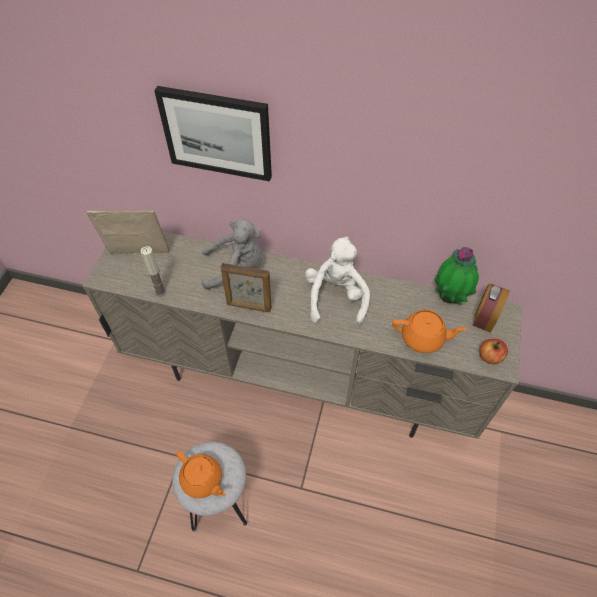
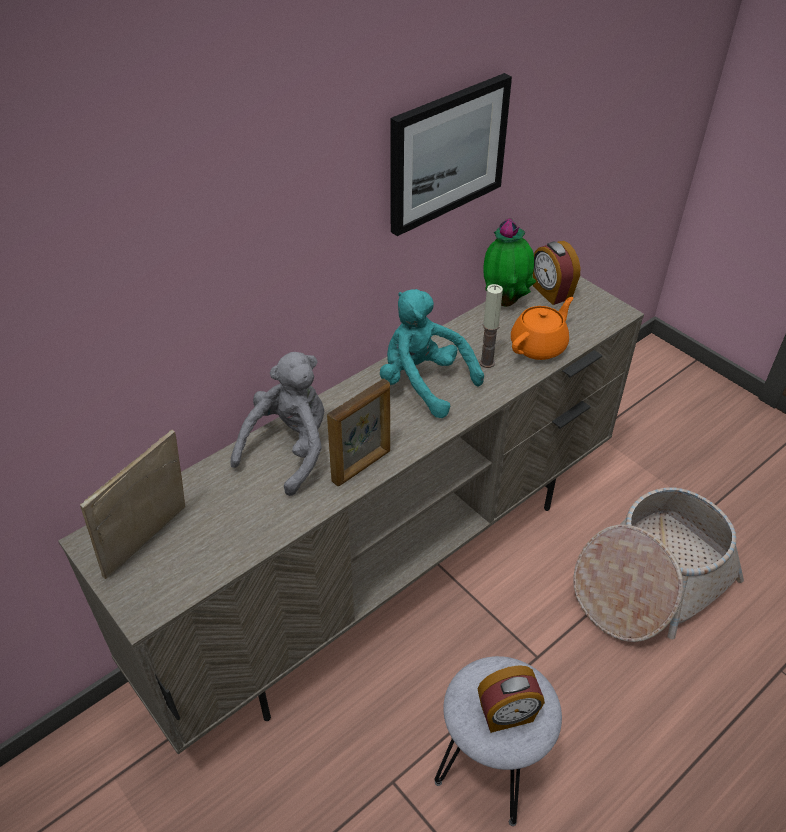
camera: 55 degrees left, 10 degrees down
candle [141,246,166,297] -> candle moved to [479,284,503,368]
picture [154,86,272,182] -> picture moved to [390,73,512,236]
orange teapot [176,451,225,498] -> alarm clock [477,665,545,733]
white plush toy [305,237,370,326] -> turquoise plush toy [380,289,484,418]
apple [479,339,508,365] -> none
none -> basket [573,488,744,642]

